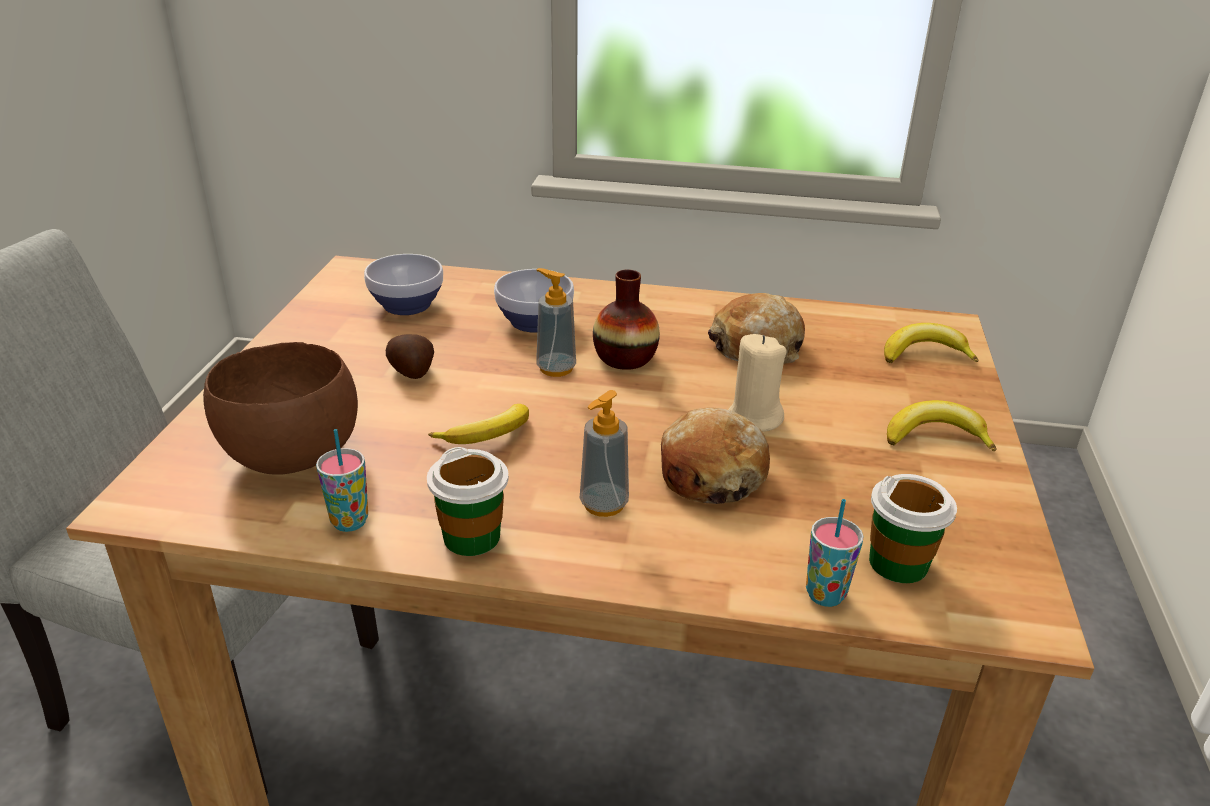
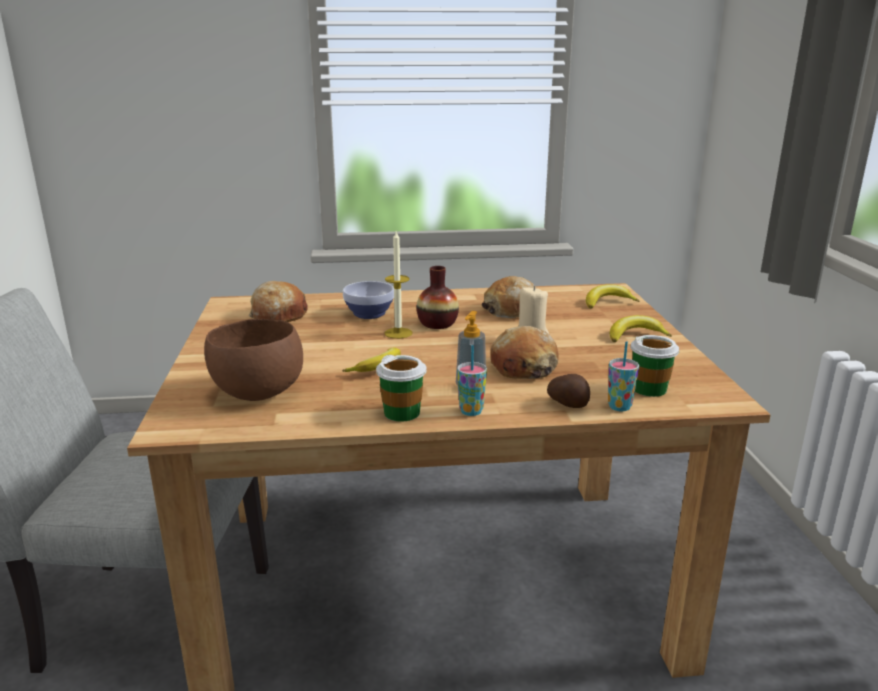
camera: 15 degrees left, 10 degrees down
cup [316,429,368,532] -> cup moved to [457,345,487,416]
bowl [364,254,443,315] -> bread [249,281,307,322]
potato [386,334,434,379] -> potato moved to [547,374,590,408]
soap dispenser [536,268,576,377] -> candle [384,231,412,339]

